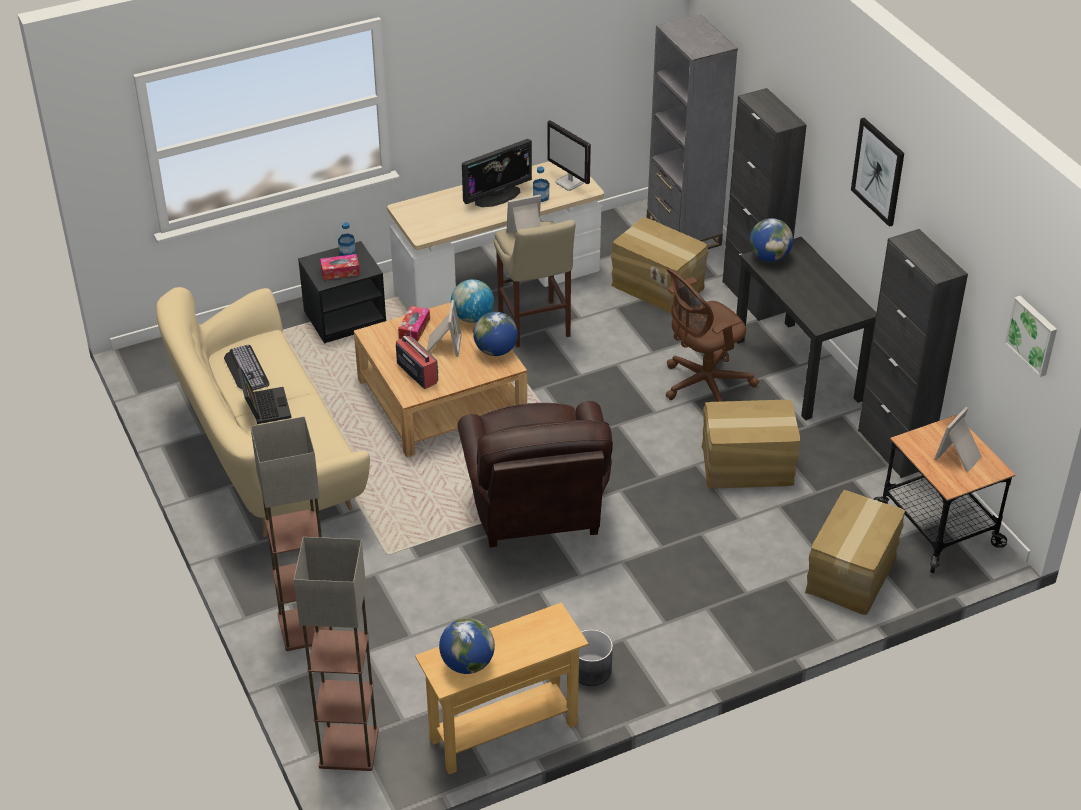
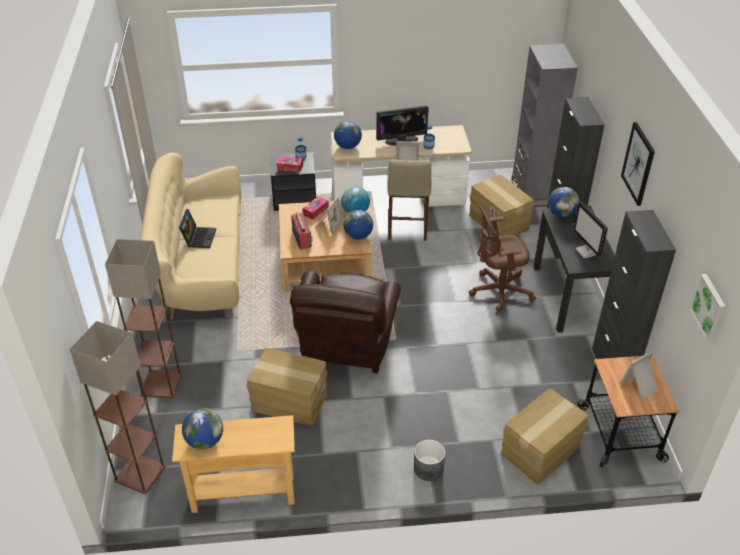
camera: 20 degrees right, 0 degrees up
keyboard [224,345,270,390] -> none
monitor [547,120,591,191] -> monitor moved to [573,201,608,258]
grey planter [579,629,613,686] -> grey planter moved to [414,440,445,481]
cardboard box [702,400,800,488] -> cardboard box moved to [246,348,327,426]
none -> globe [334,121,362,149]

